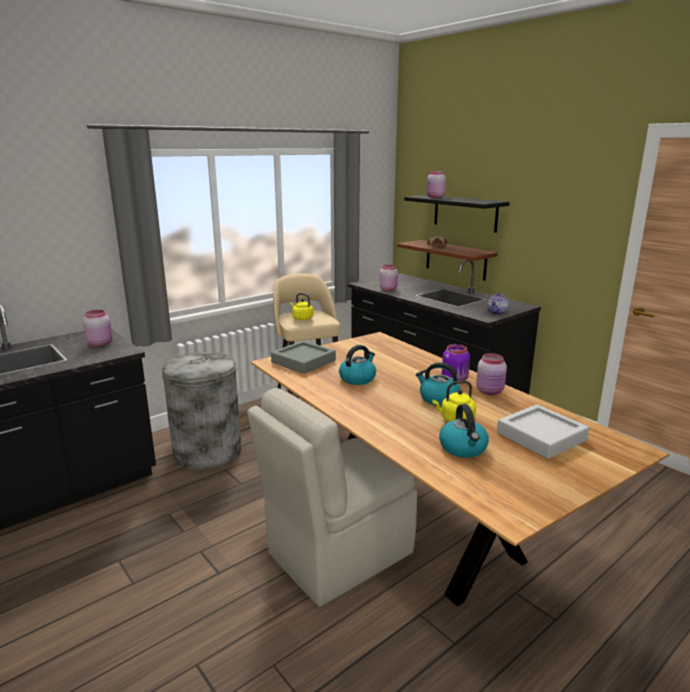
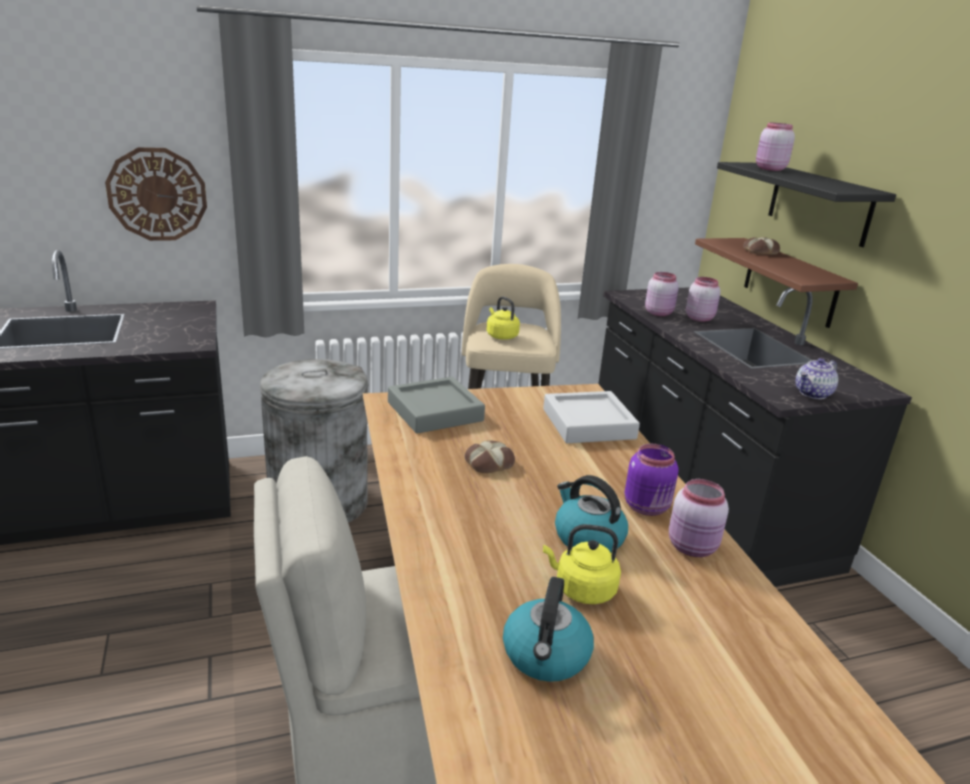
camera: 20 degrees right, 5 degrees up
pink jar [83,310,112,347] -> pink jar moved to [686,277,721,322]
kettle [339,345,376,385] -> bread [465,441,515,473]
grey tray [497,404,589,459] -> grey tray moved to [543,391,640,443]
none -> wall clock [105,147,207,241]

